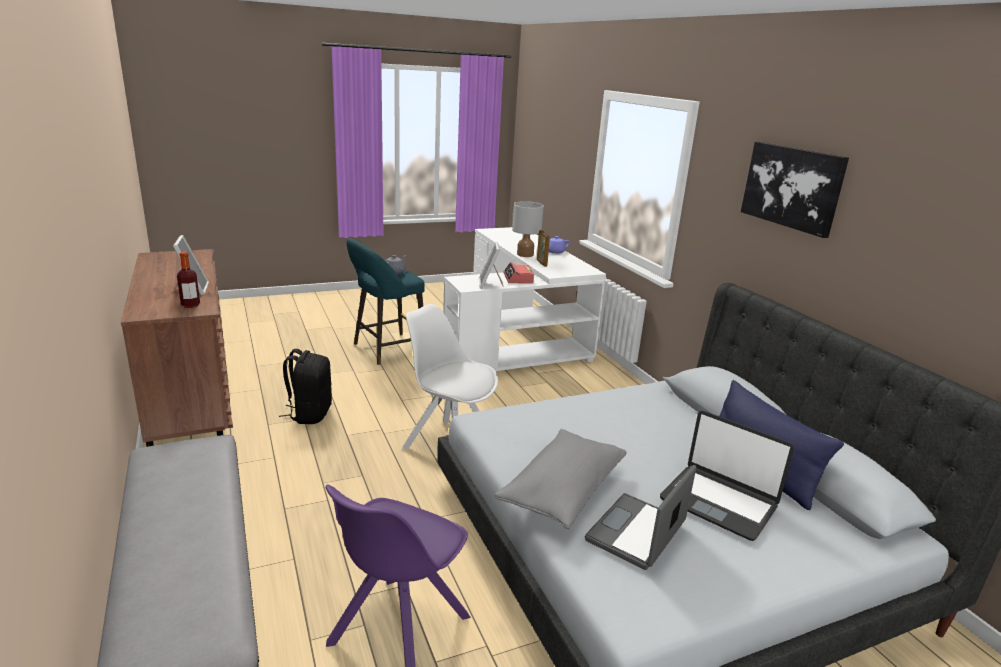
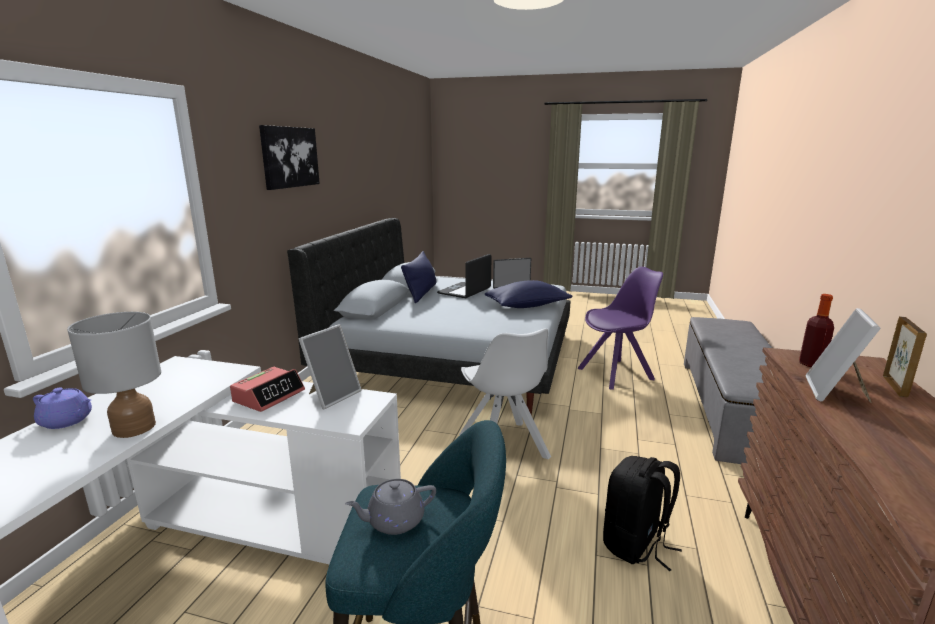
camera: 140 degrees left, 5 degrees down
grey pillow [494,429,627,529] -> blue pillow [485,280,572,308]
picture frame [537,230,550,267] -> picture frame moved to [883,317,927,397]
laptop [660,411,794,541] -> laptop turned 135 degrees counterclockwise [437,254,491,298]

